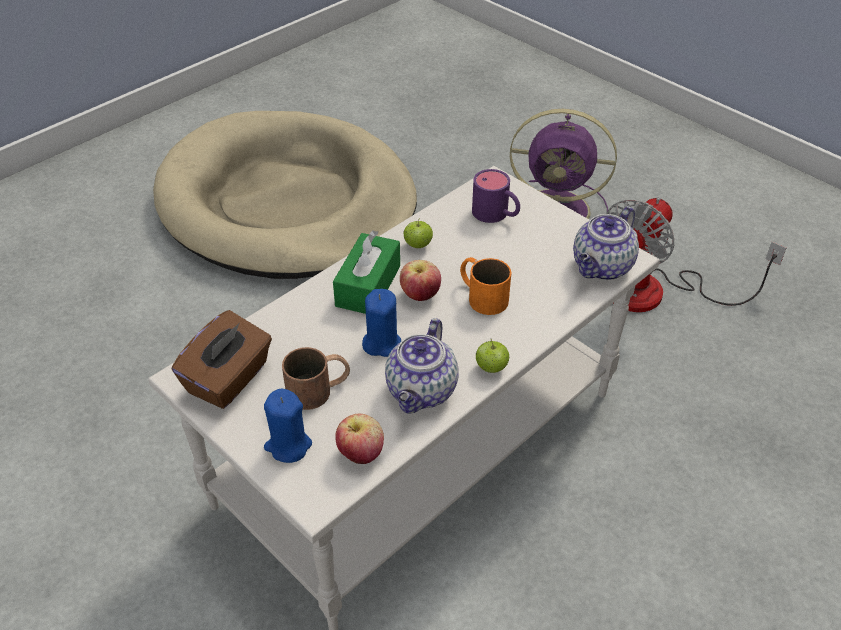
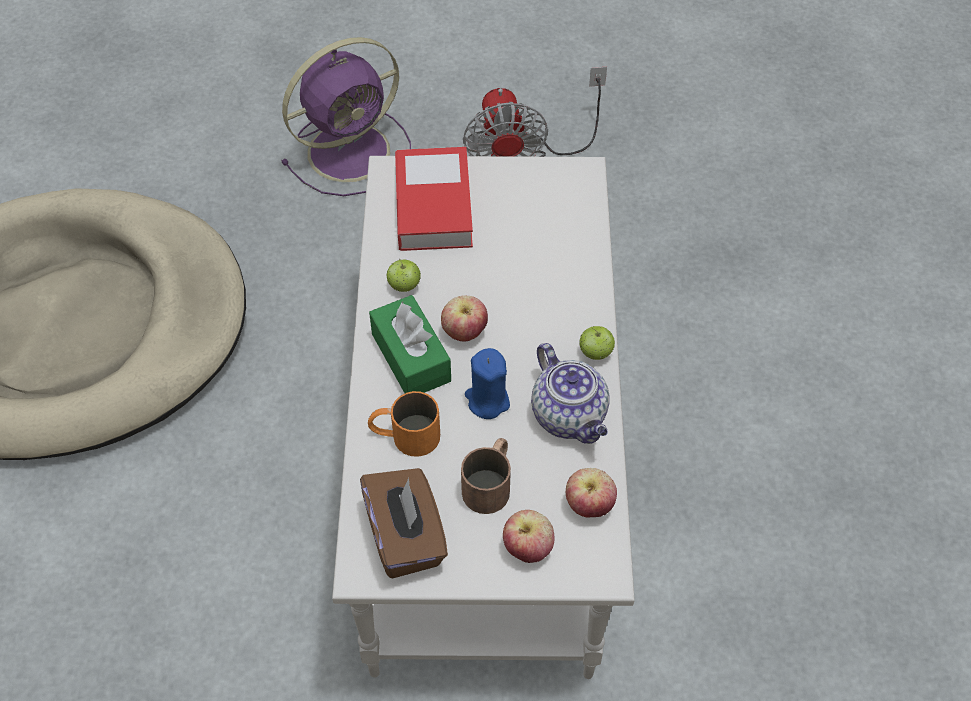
camera: 45 degrees left, 10 degrees up
blue candle [264,388,312,463] -> apple [503,510,555,563]
orange mug [460,257,511,315] -> orange mug moved to [368,391,440,457]
purple mug [472,169,520,223] -> book [395,147,473,251]
teapot [573,206,639,280] -> none

